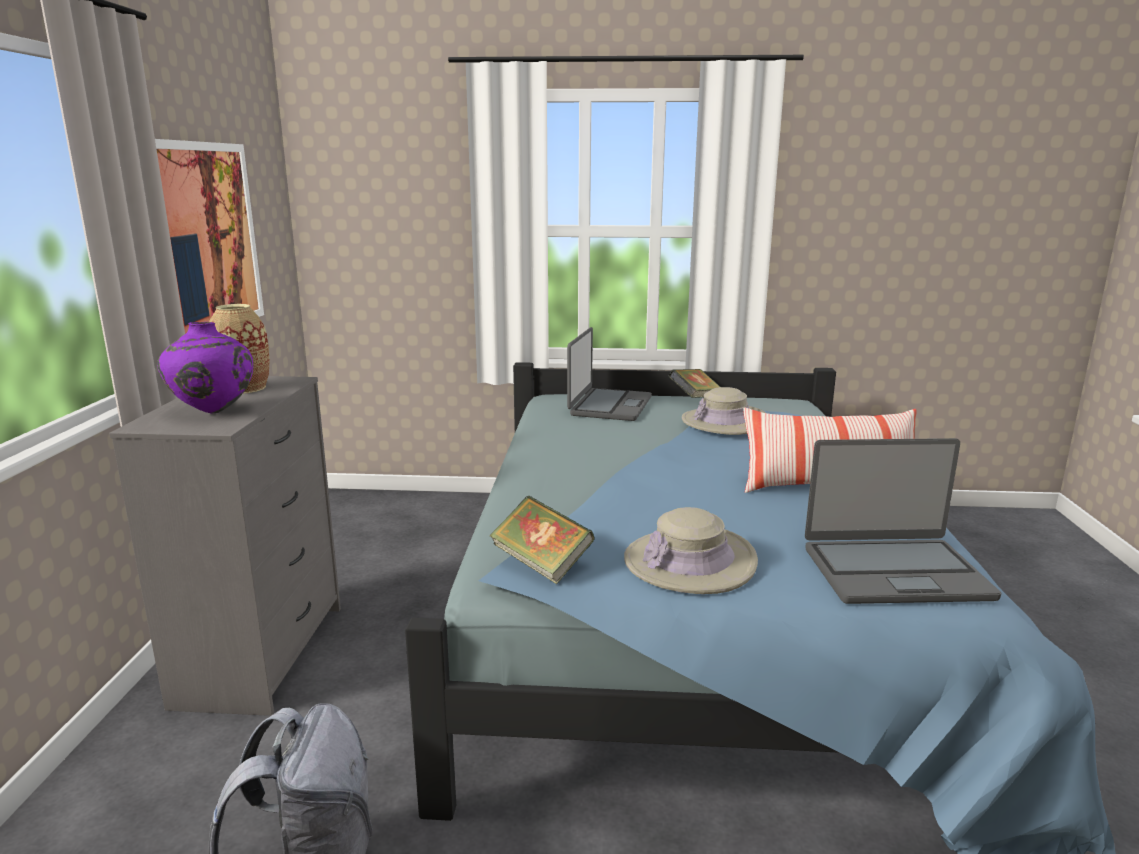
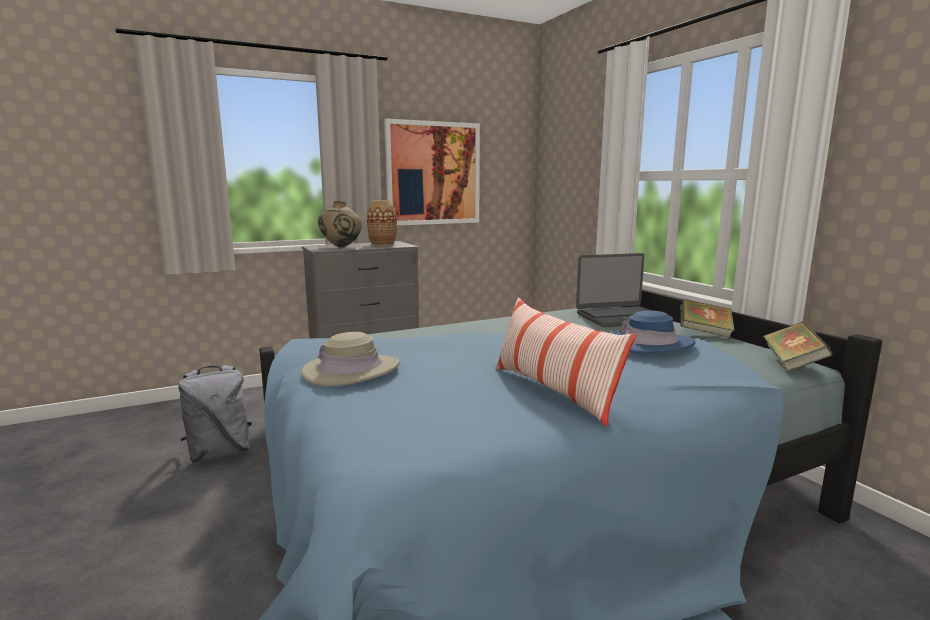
camera: 60 degrees right, 5 degrees down
purple vase [157,322,253,413] -> beige vase [318,201,362,247]
book [490,496,595,584] -> book moved to [763,322,833,372]
beige hat [682,387,766,435] -> blue hat [611,310,695,354]
laptop [805,438,1001,604] -> none

